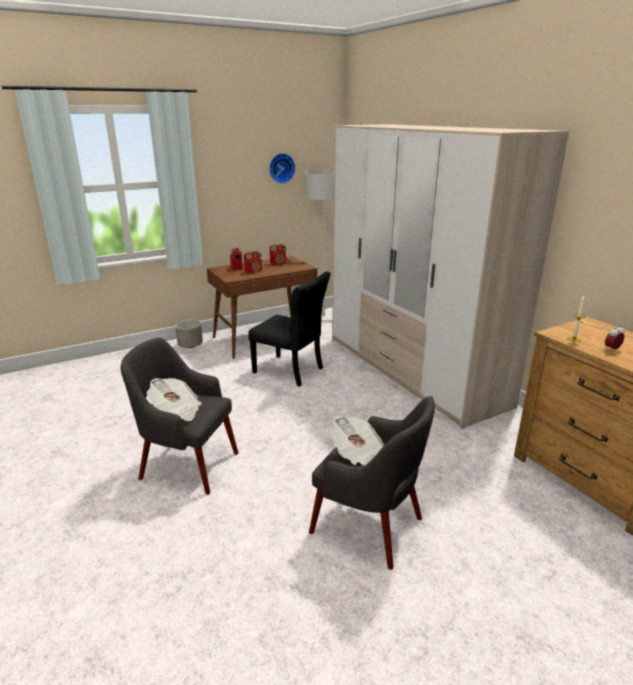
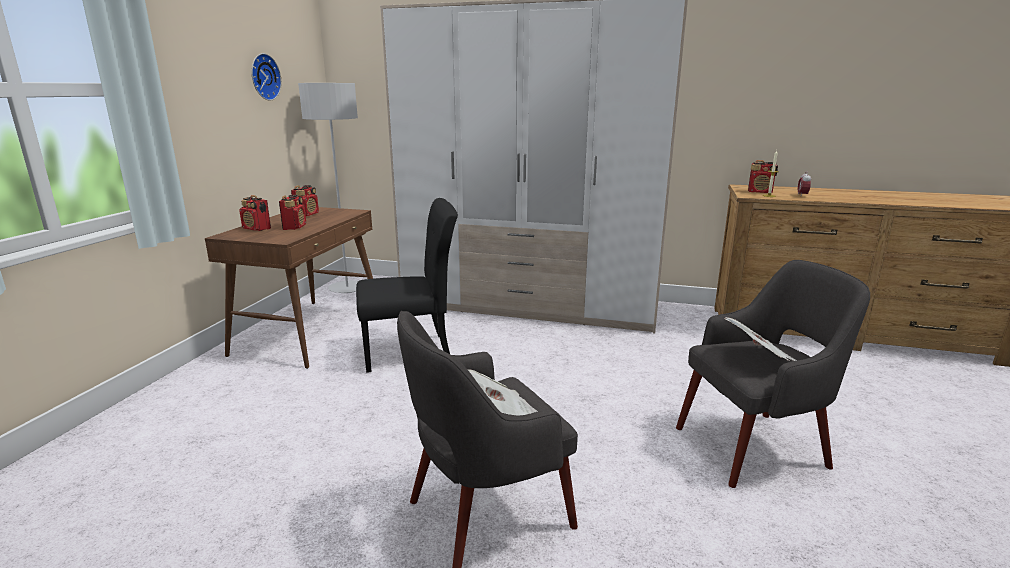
camera: 45 degrees left, 5 degrees down
grey planter [175,320,203,348] -> none
none -> radio [748,160,778,193]

